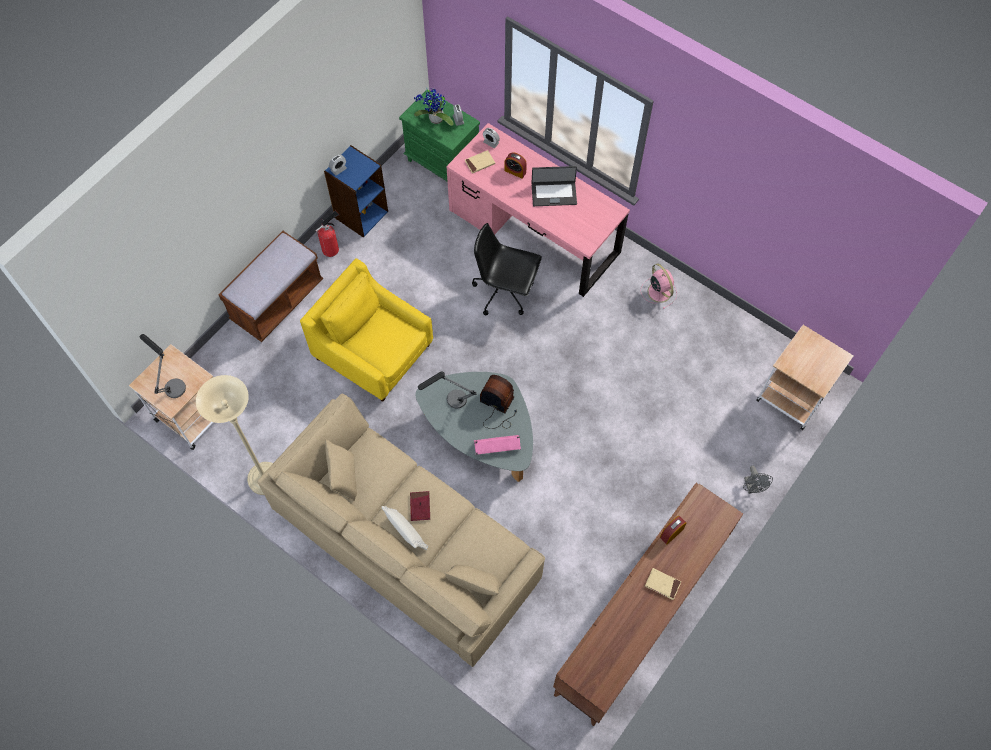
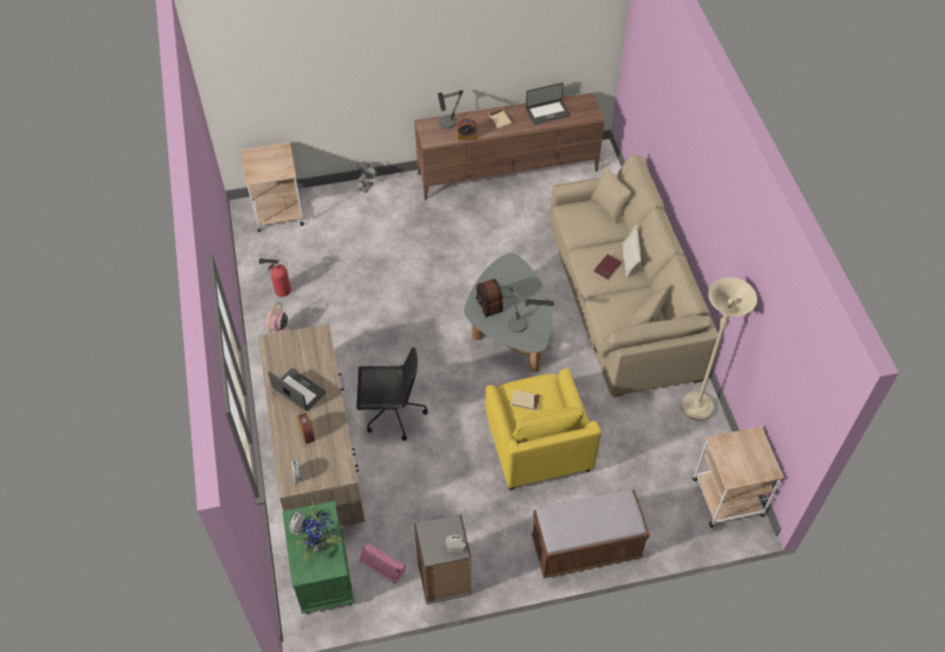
camera: 140 degrees left, 10 degrees down
table lamp [140,334,186,398] -> table lamp moved to [438,90,464,129]
fire extinguisher [315,211,339,257] -> fire extinguisher moved to [259,257,291,297]
blue bookcase [324,145,388,237] -> grey bookcase [414,514,471,605]
pink desk [446,123,630,297] -> brown desk [258,324,365,527]
beige book [465,150,495,174] -> beige book moved to [511,390,541,411]
black office chair [472,223,542,316] -> black office chair turned 60 degrees counterclockwise [357,347,428,441]
pink speaker [474,435,521,455] -> pink speaker moved to [359,544,406,584]
none -> laptop [526,82,570,125]

